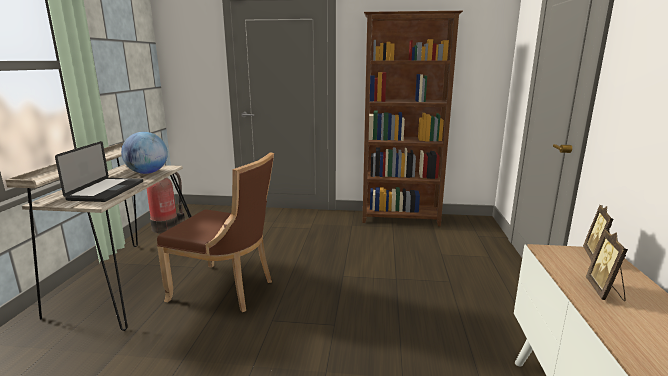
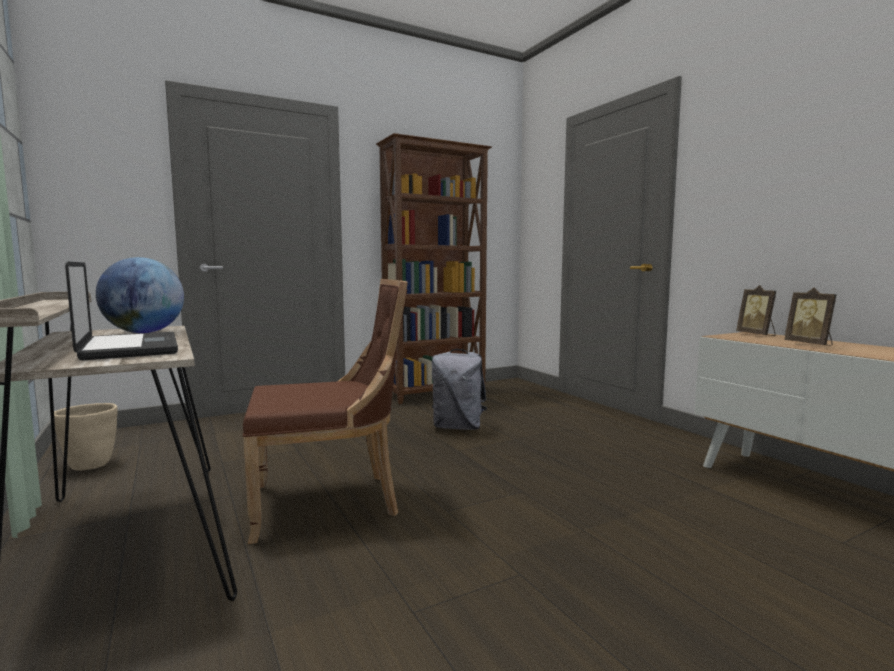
camera: 35 degrees left, 10 degrees down
fire extinguisher [147,172,185,233] -> beige planter [54,403,118,471]
none -> grey backpack [432,349,487,430]

